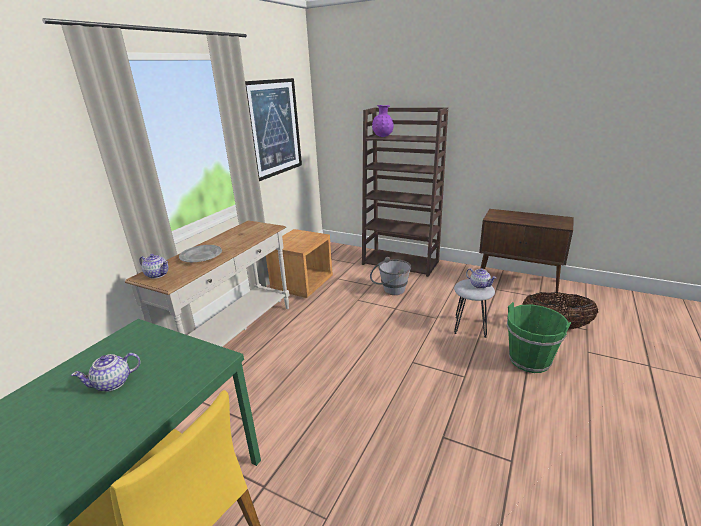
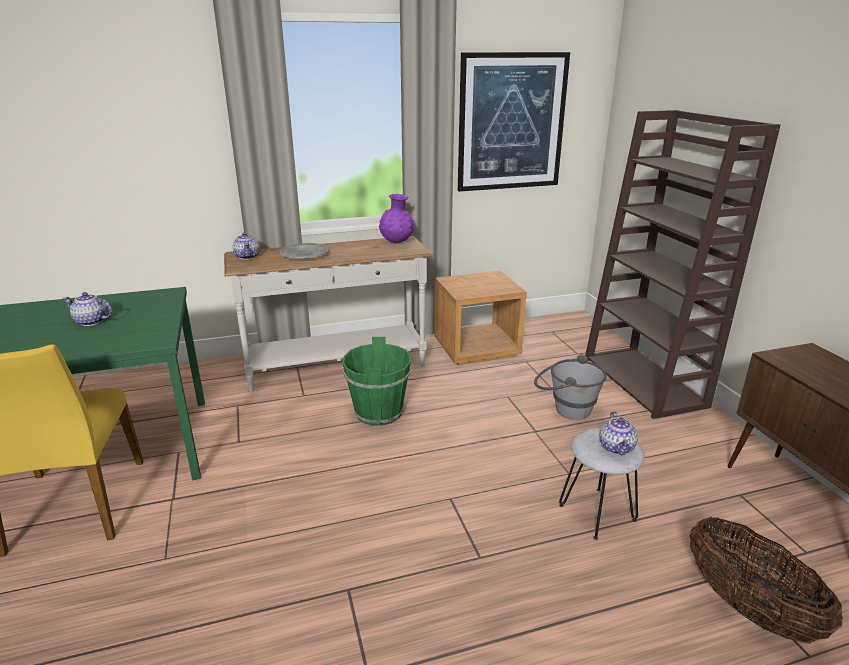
camera: 45 degrees right, 0 degrees up
purple vase [372,105,394,137] -> purple vase moved to [379,194,414,243]
green bucket [507,302,571,373] -> green bucket moved to [342,337,411,426]

